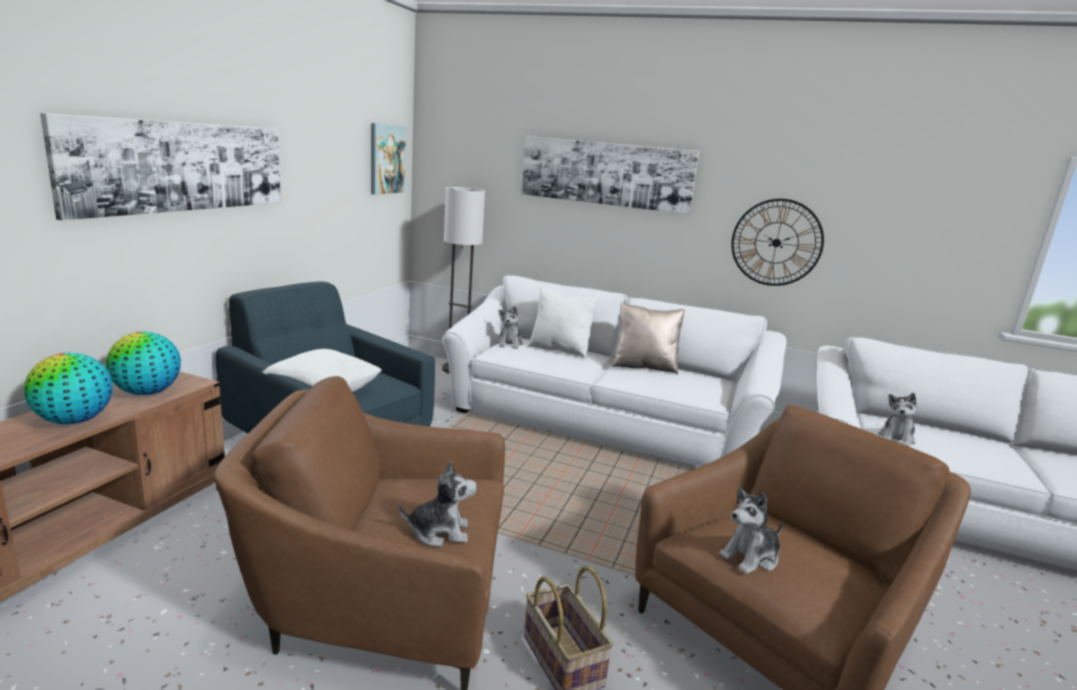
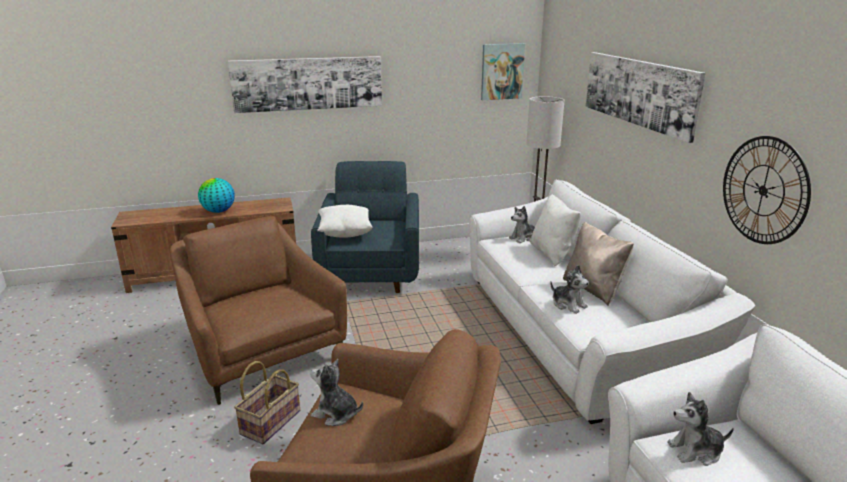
camera: 55 degrees right, 5 degrees up
globe [106,331,181,395] -> none
plush toy [399,461,477,547] -> plush toy moved to [550,265,589,314]

